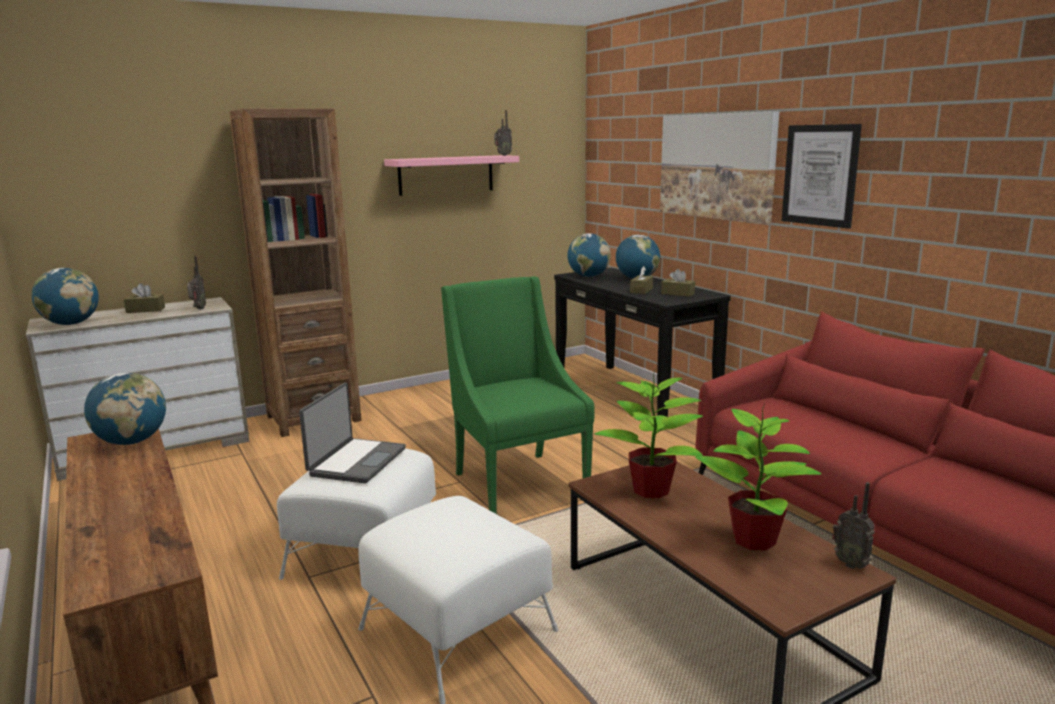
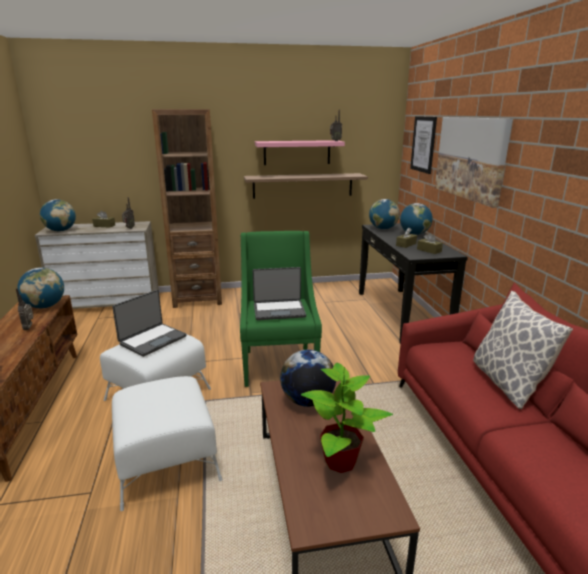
camera: 20 degrees right, 5 degrees up
potted plant [595,368,703,498] -> globe [280,350,336,407]
picture [782,124,862,229] -> picture moved to [410,116,437,174]
radio [832,482,875,569] -> radio moved to [16,288,33,330]
none -> shelf [244,173,368,199]
none -> laptop [253,267,306,320]
none -> pillow [473,291,573,409]

